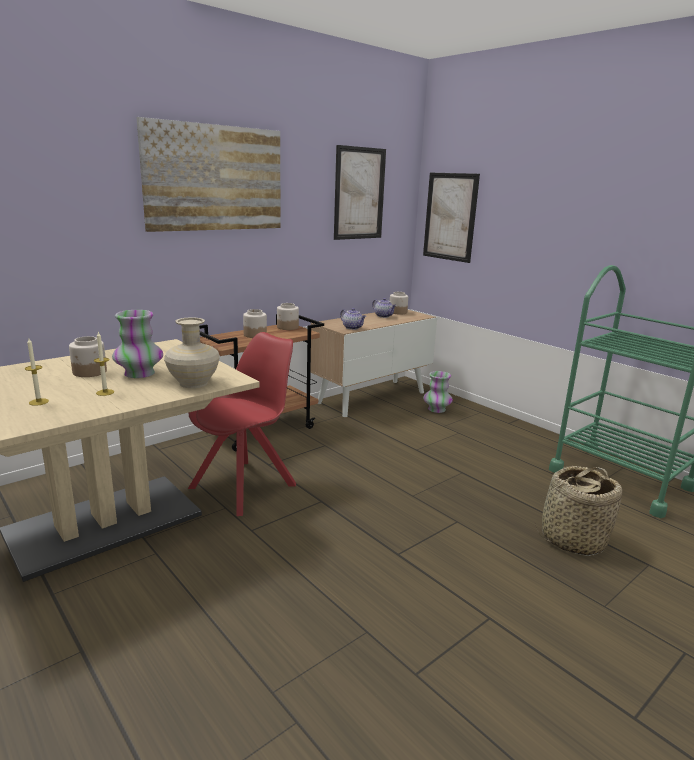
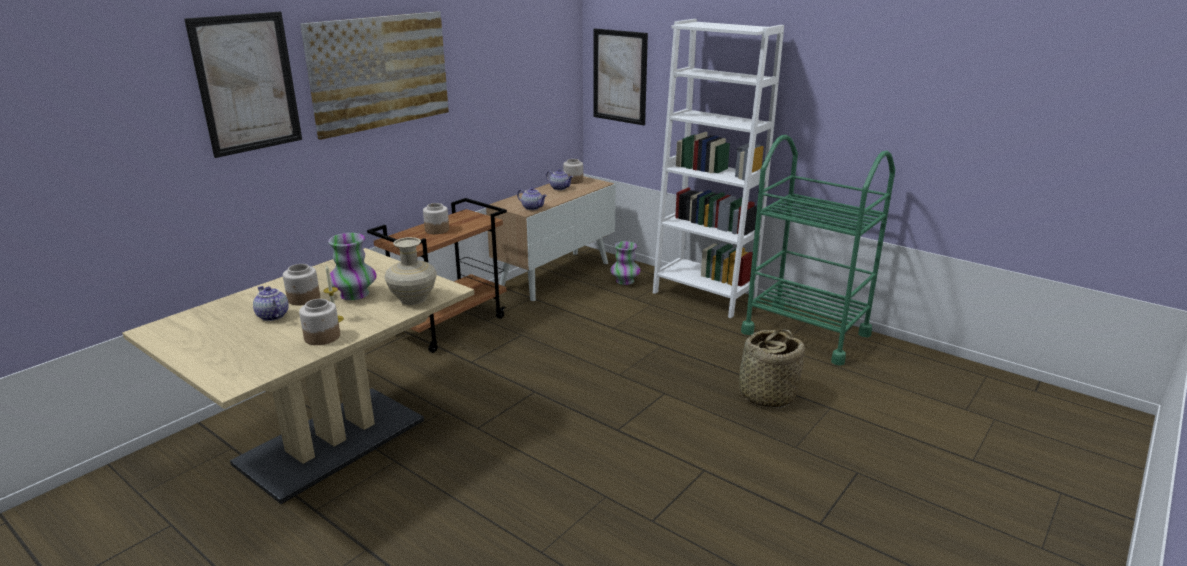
camera: 10 degrees left, 5 degrees up
candle [25,339,49,406] -> none
red chair [188,332,296,516] -> none
jar [277,303,299,330] -> jar moved to [299,299,340,345]
picture [334,145,386,240] -> picture moved to [184,12,302,158]
none -> teapot [253,286,289,321]
none -> white bookcase [653,19,784,318]

